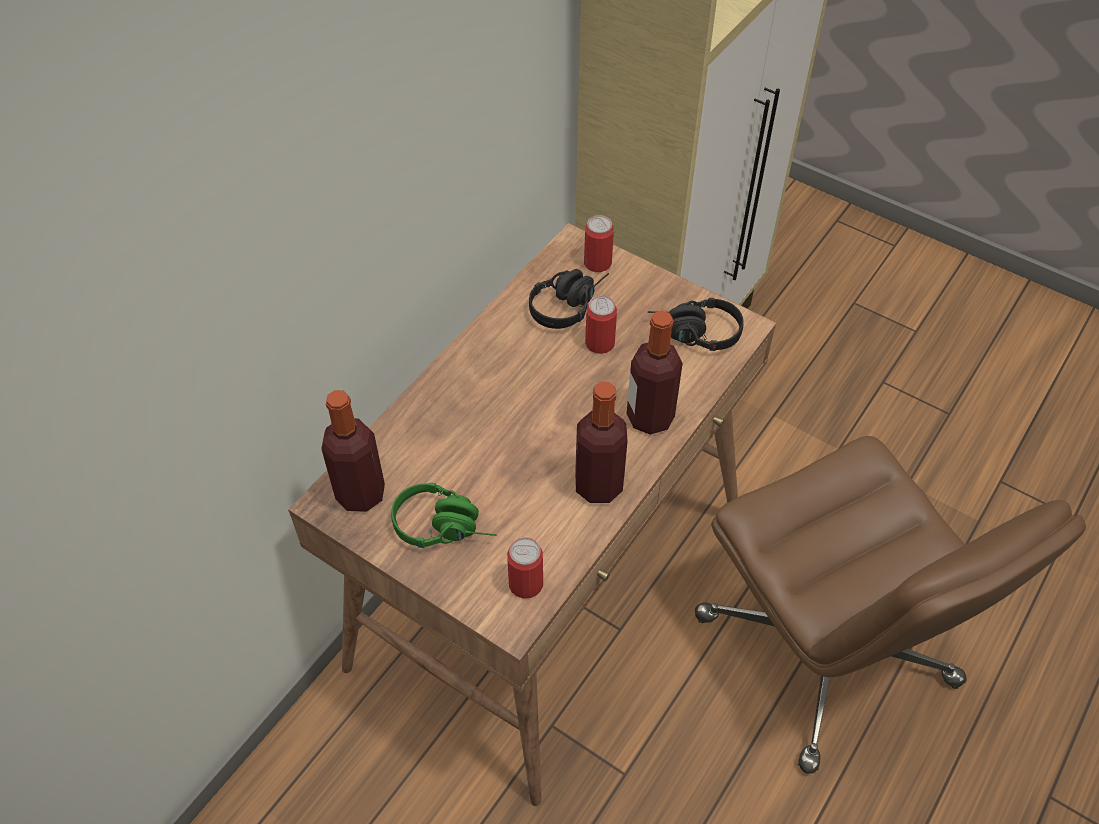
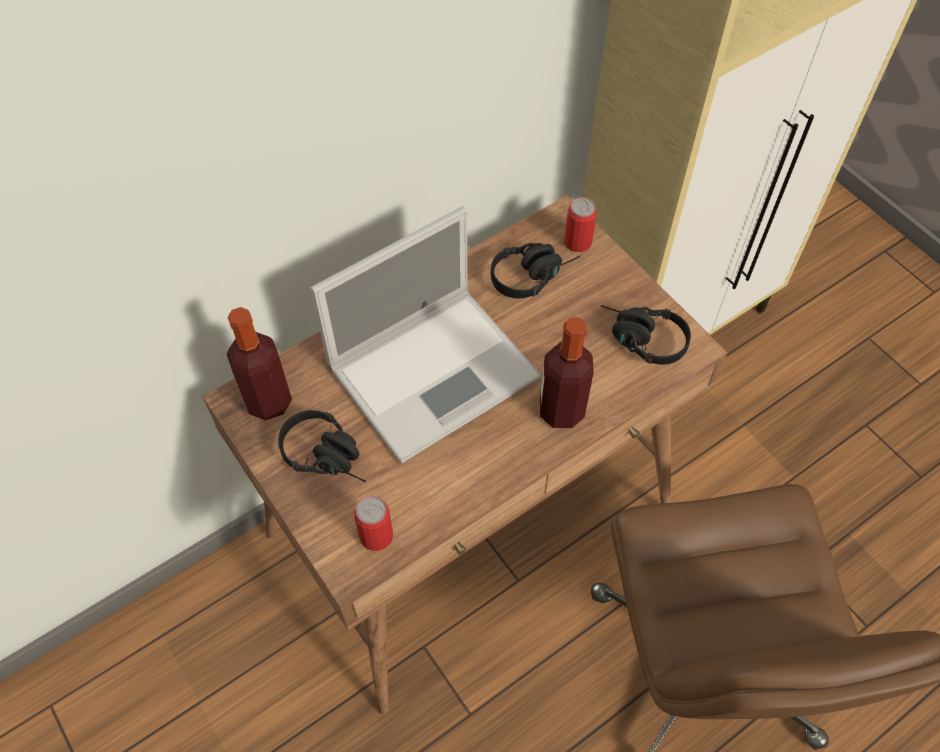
camera: 20 degrees right, 5 degrees up
green headphones [391,482,497,548] -> black headphones [278,410,366,482]
bottle [575,382,628,503] -> none
can [585,295,617,354] -> none
none -> laptop [310,206,541,464]

